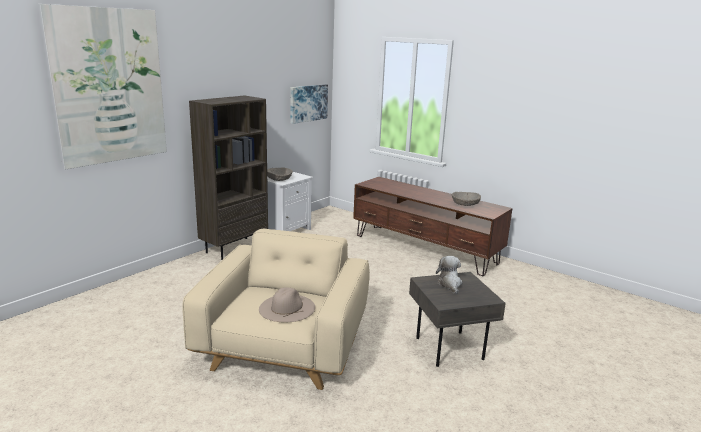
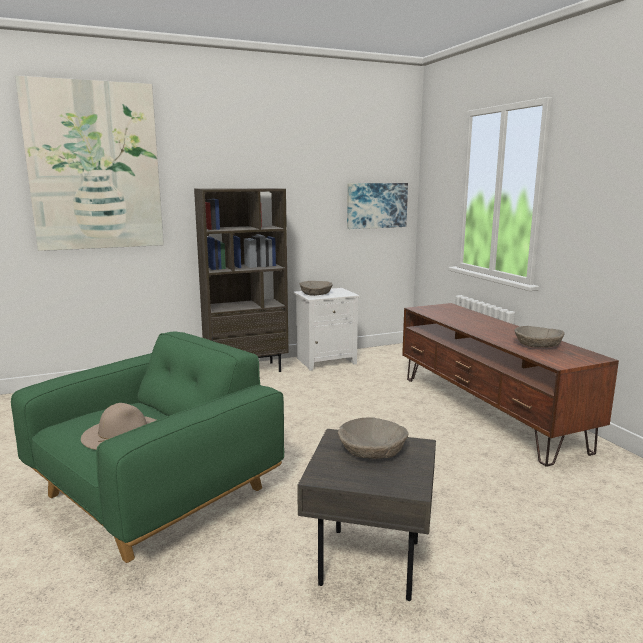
camera: 30 degrees right, 5 degrees down
beige armchair [182,229,370,390] -> green armchair [11,332,284,563]
plush toy [436,256,462,294] -> beige bowl [338,417,408,459]

